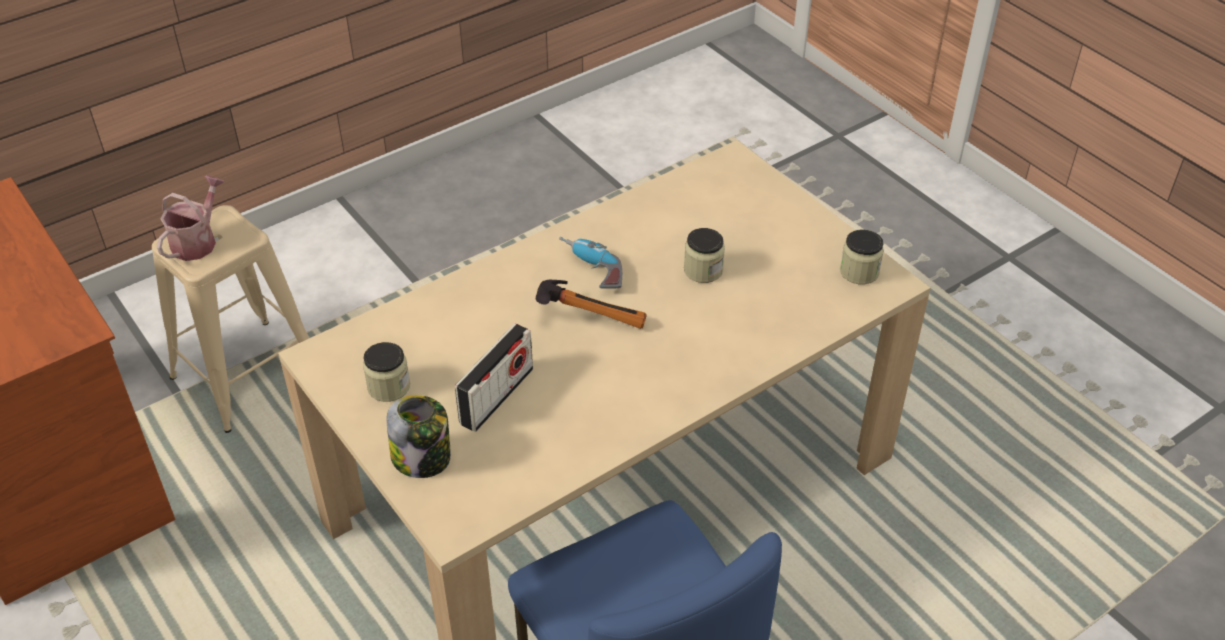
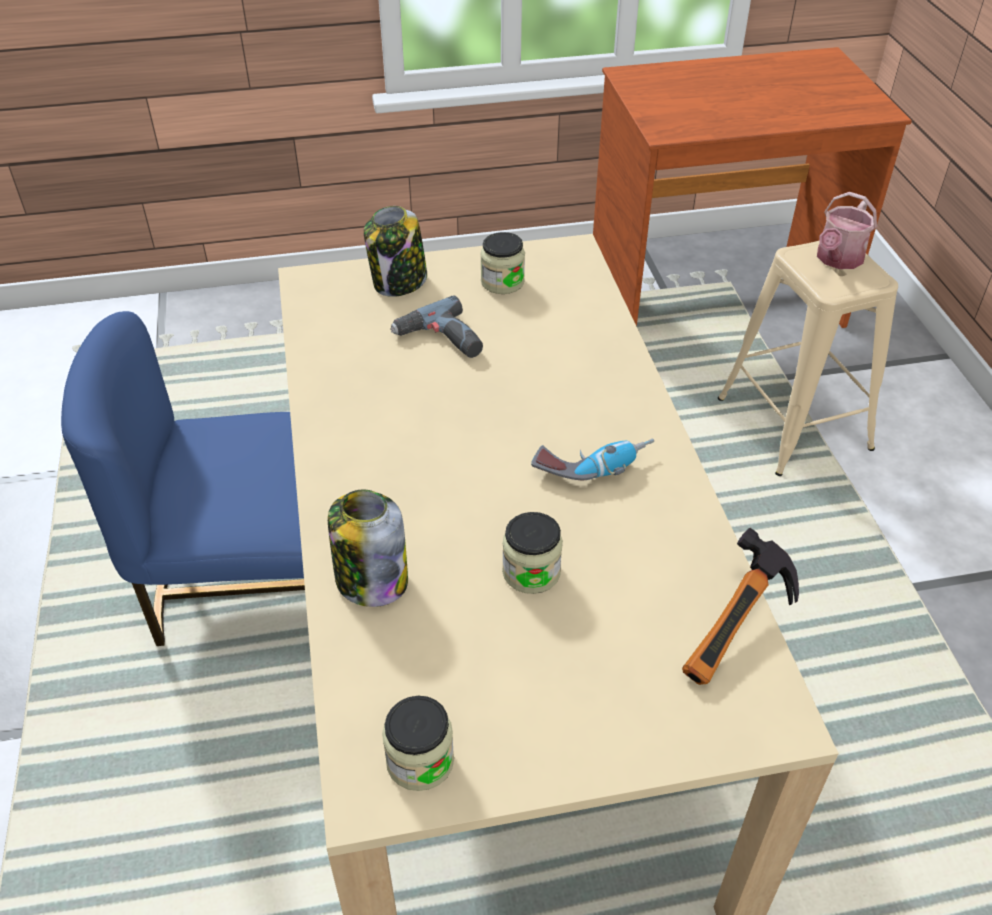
camera: 115 degrees right, 0 degrees up
watering can [157,176,225,261] -> watering can turned 75 degrees clockwise [817,192,877,269]
radio [455,324,533,432] -> power drill [390,295,483,358]
hammer [536,280,647,329] -> hammer moved to [682,528,799,685]
none -> jar [328,490,408,607]

